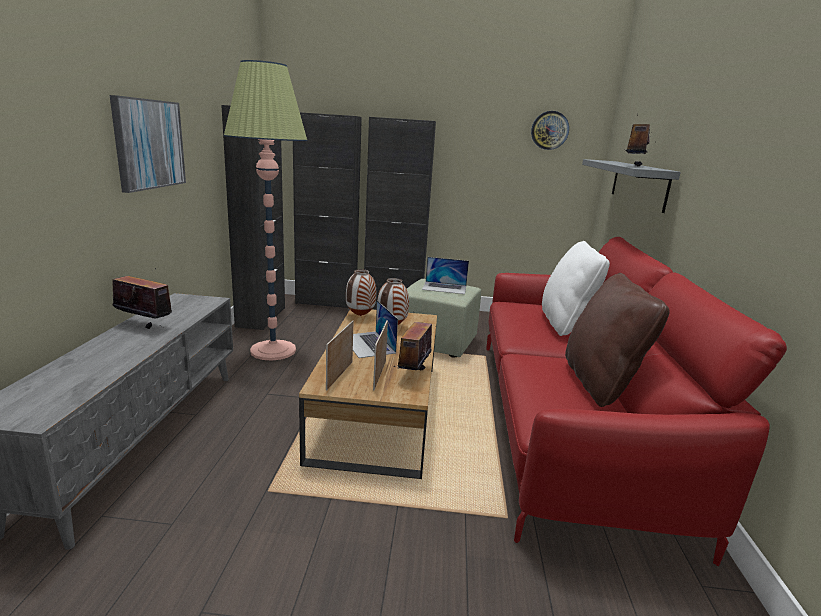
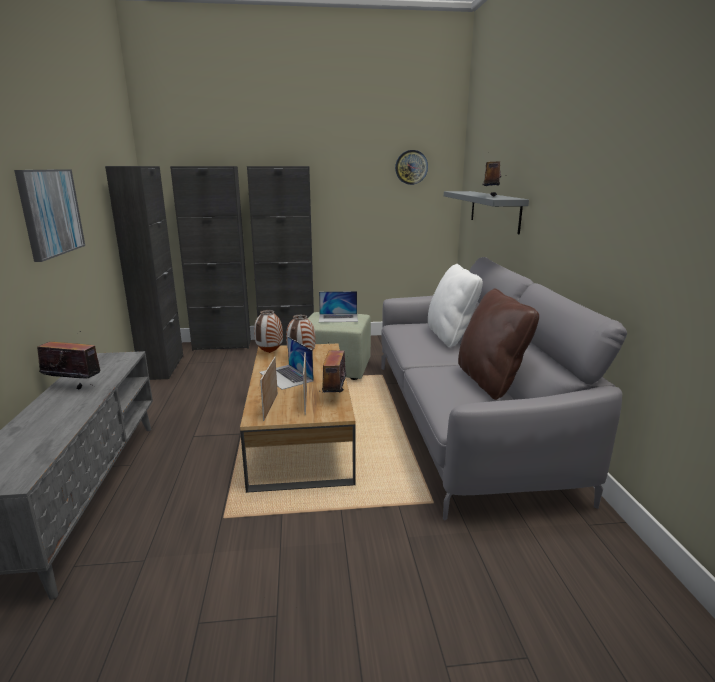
camera: 10 degrees left, 0 degrees up
floor lamp [224,60,307,361] -> none
red sofa [486,237,787,566] -> grey sofa [381,257,627,521]

